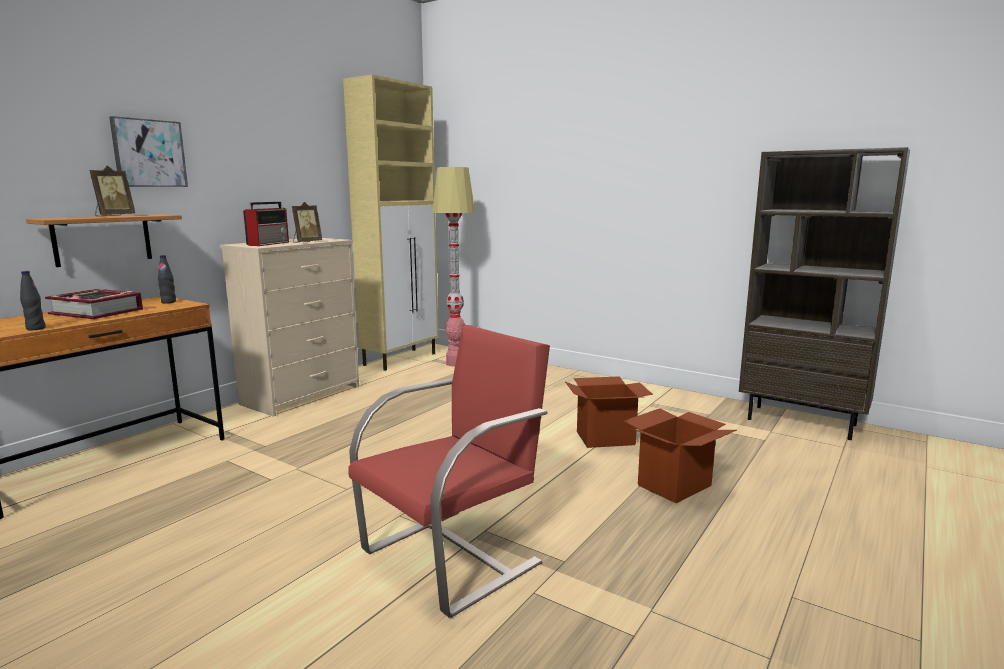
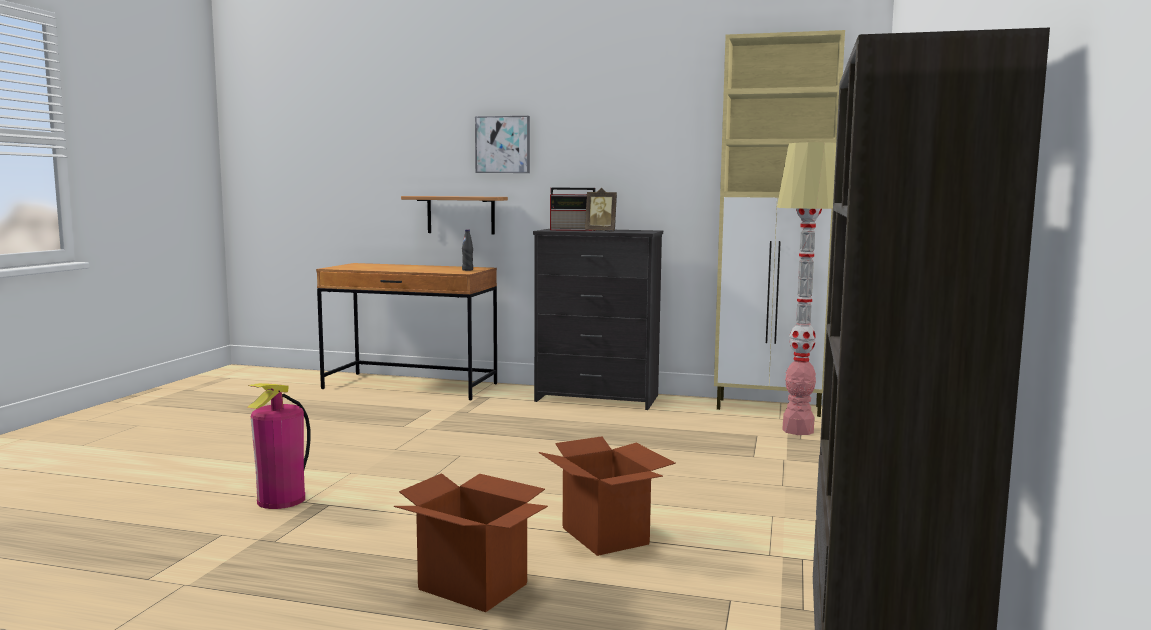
camera: 70 degrees right, 5 degrees down
black bottle [20,271,46,330] -> none
book [45,289,143,319] -> none
picture frame [89,166,135,216] -> none
beige dresser [220,238,359,417] -> black dresser [533,229,663,410]
red chair [348,325,550,618] -> fire extinguisher [247,383,311,509]

